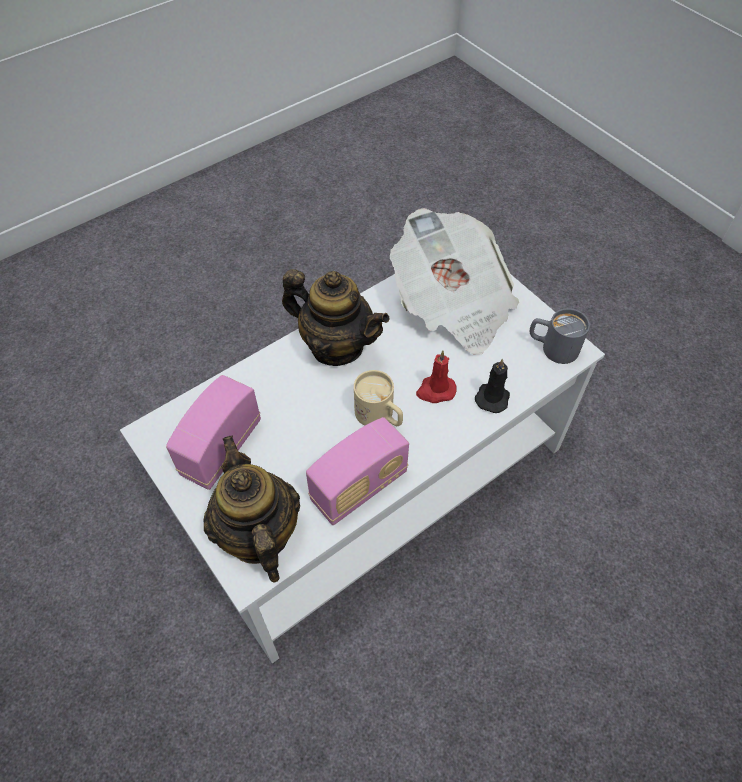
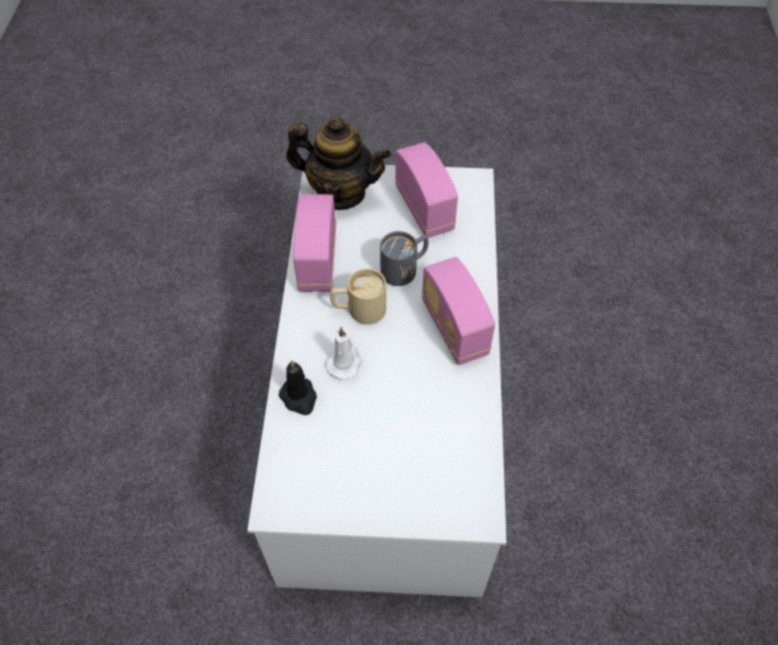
camera: 130 degrees right, 0 degrees up
teapot [282,269,389,366] -> radio [422,257,495,365]
newspaper [390,208,519,355] -> none
red candle [416,350,457,403] -> white candle [325,327,362,380]
grey mug [530,308,590,364] -> grey mug moved to [380,231,429,286]

